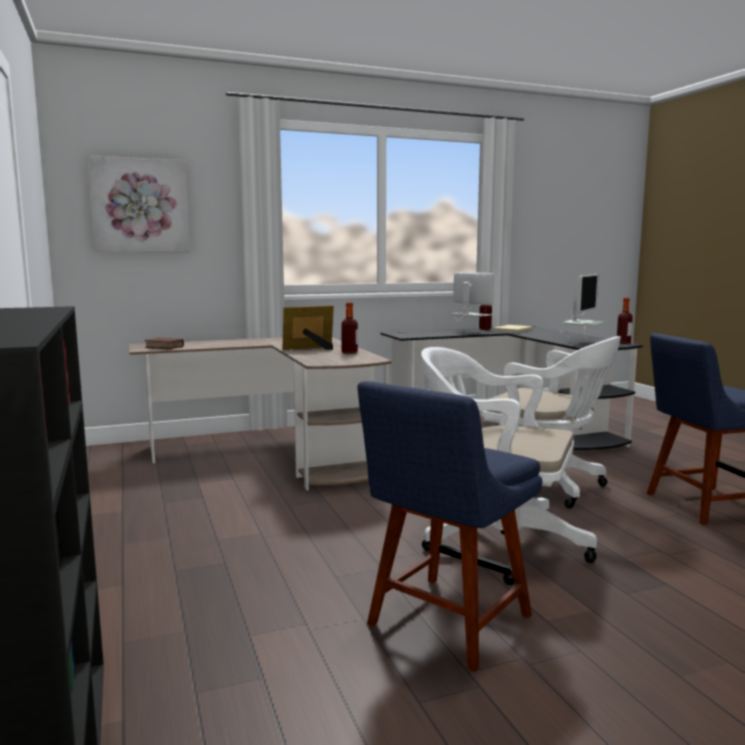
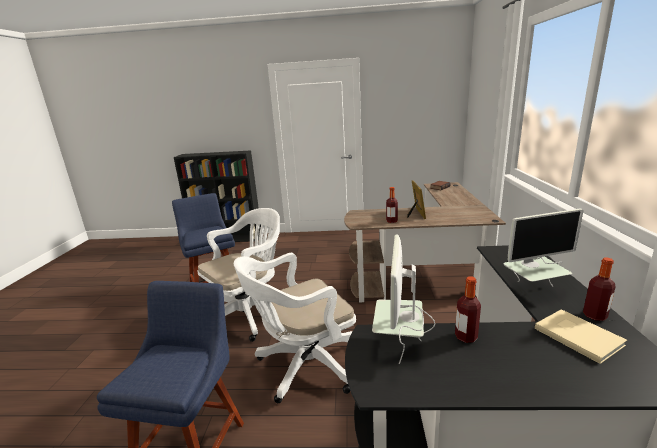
camera: 115 degrees right, 10 degrees up
picture [87,155,190,252] -> none
monitor [558,274,604,341] -> monitor turned 45 degrees clockwise [372,234,435,364]
bottle [617,298,633,344] -> bottle moved to [455,276,481,343]

